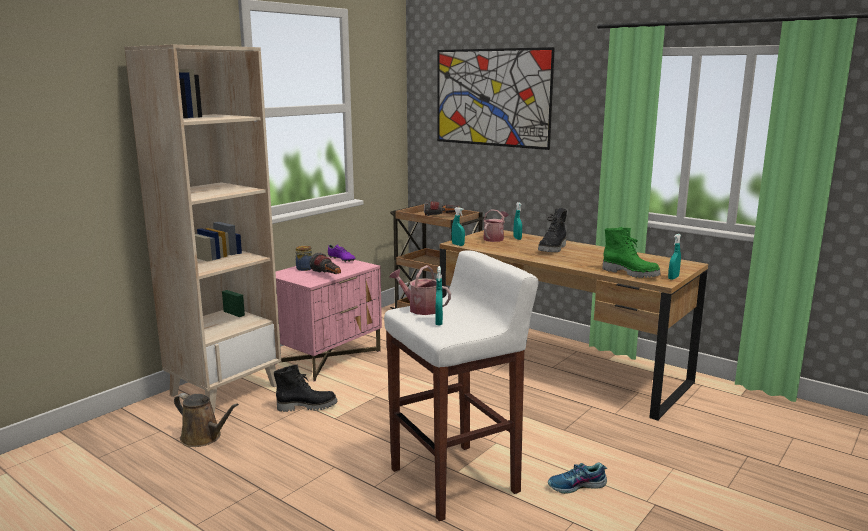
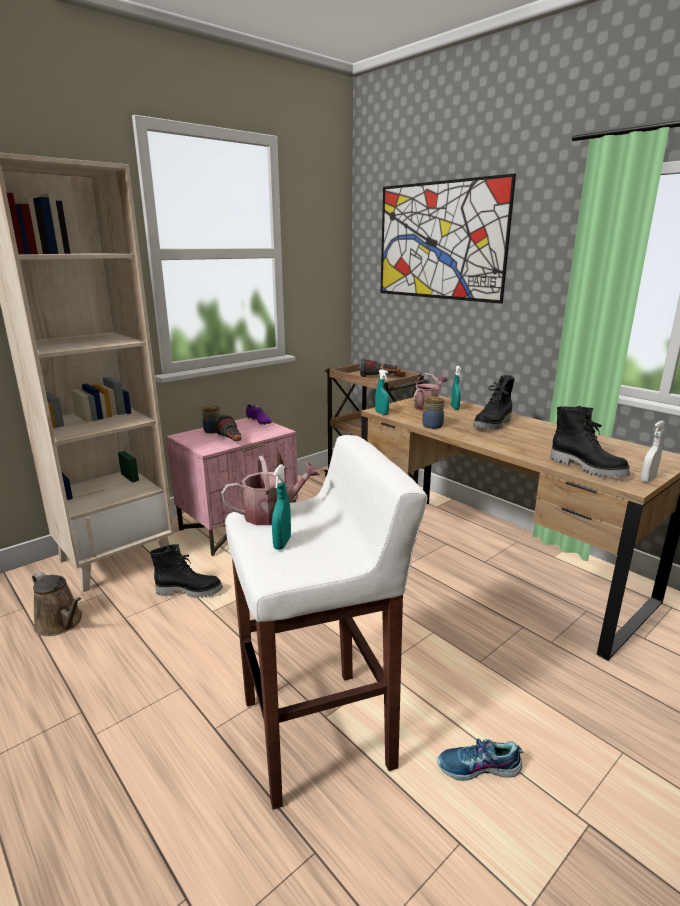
camera: 10 degrees right, 5 degrees up
watering can [389,265,451,315] -> watering can turned 120 degrees clockwise [221,456,320,525]
green boot [602,227,661,278] -> black boot [550,406,630,478]
turquoise spray bottle [668,234,681,280] -> white spray bottle [640,421,665,482]
none -> jar [422,397,444,429]

